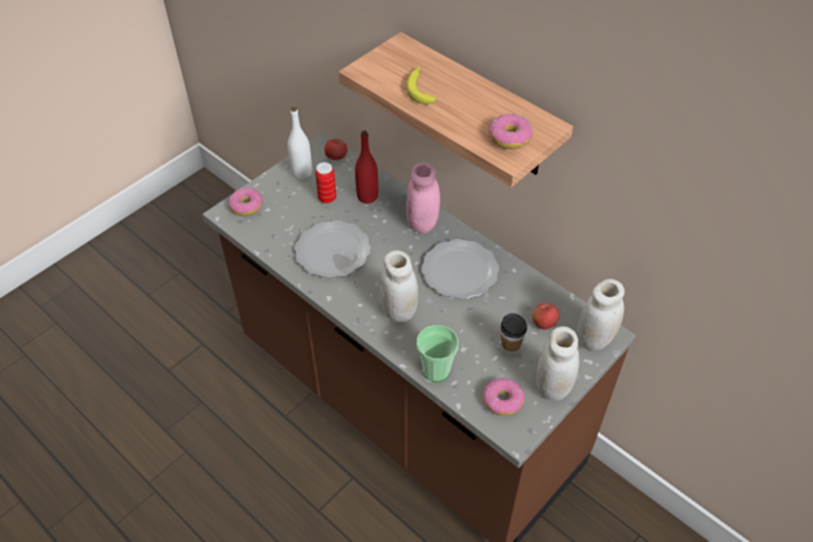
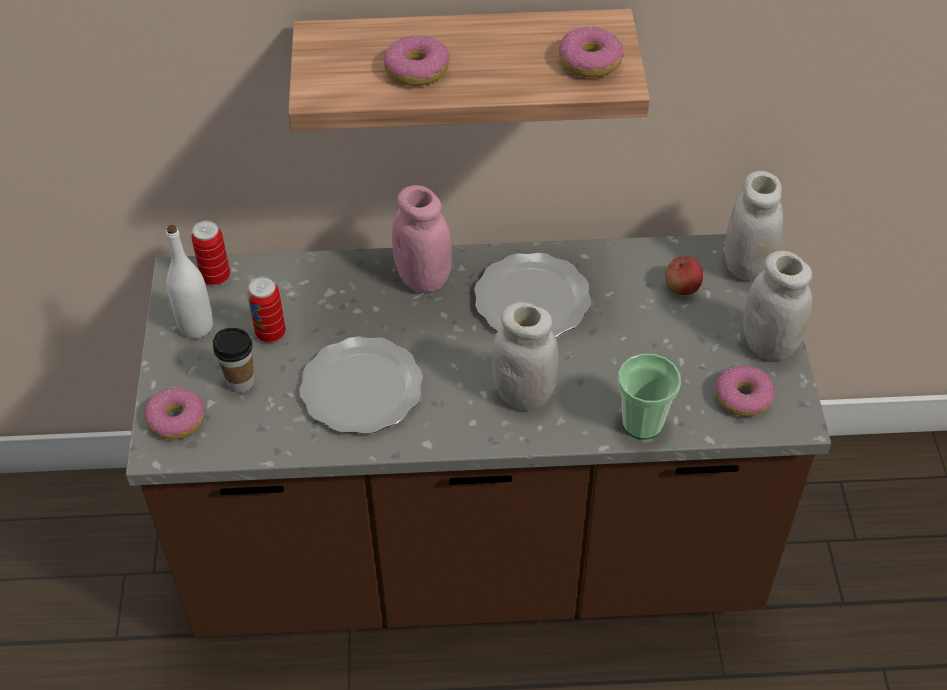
camera: 45 degrees left, 0 degrees up
apple [324,138,347,160] -> can [191,220,230,285]
red bottle [355,130,378,204] -> none
banana [407,65,436,104] -> donut [384,35,450,86]
cup [501,313,527,357] -> cup moved to [213,328,254,393]

